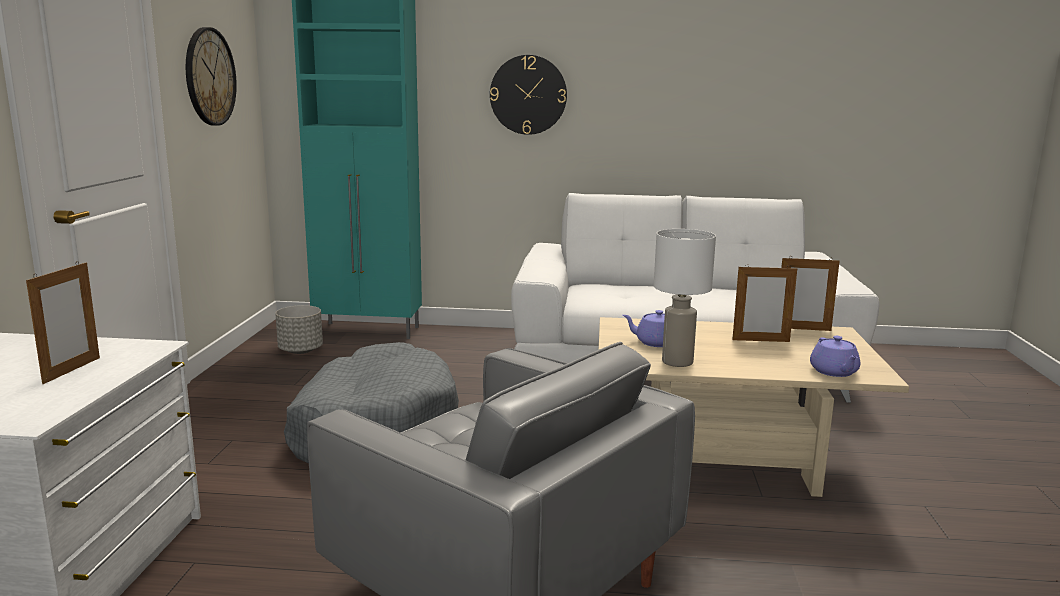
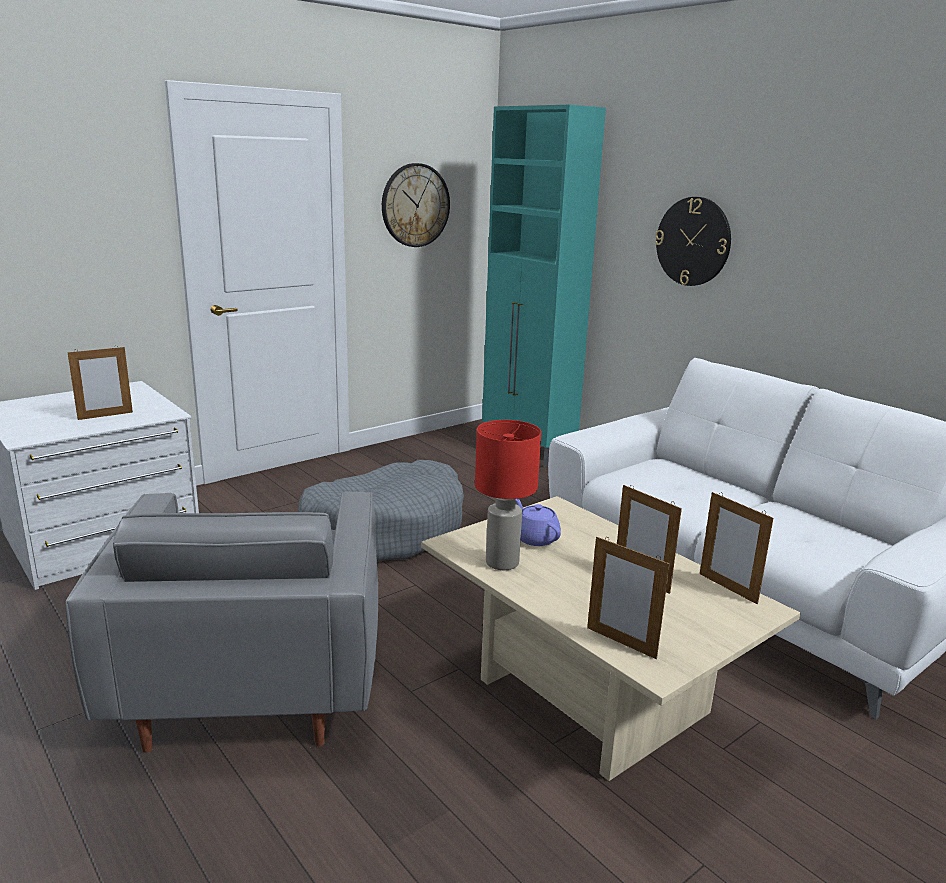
camera: 45 degrees right, 5 degrees up
grey planter [275,305,323,354] -> none
white table lamp [654,229,716,367] -> red table lamp [475,420,541,570]
purple teapot [810,336,860,377] -> picture frame [587,537,670,659]

